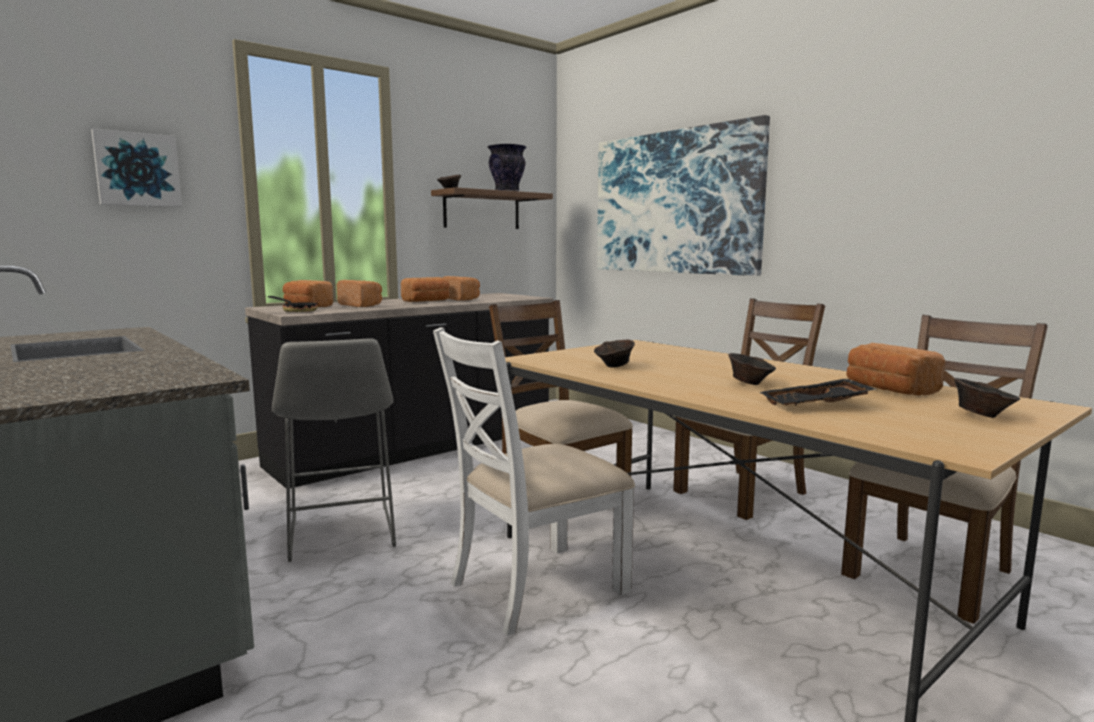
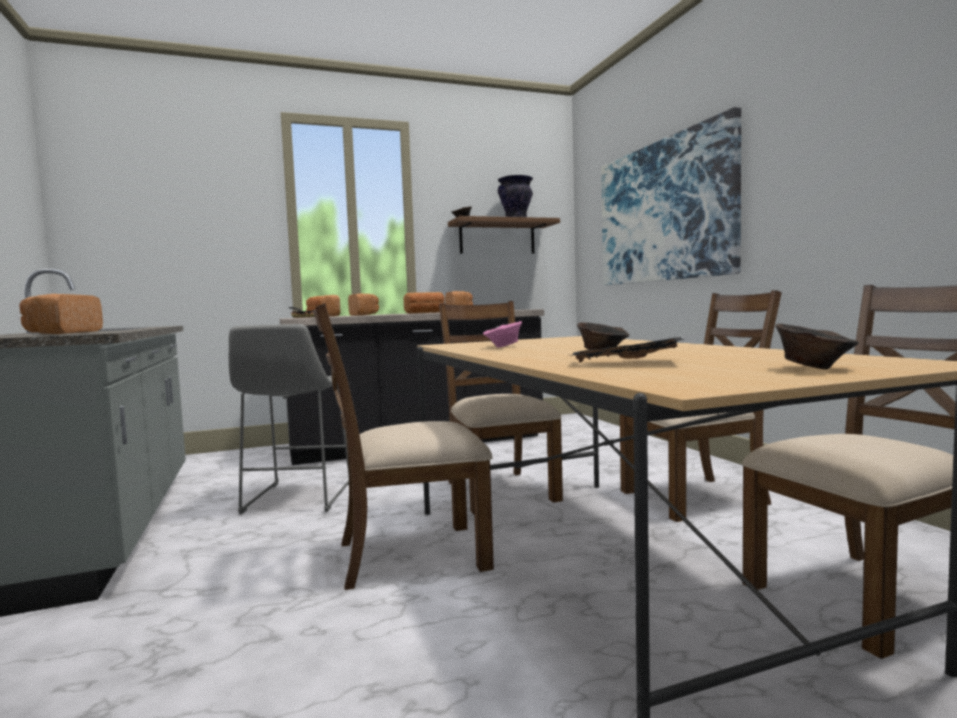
camera: 20 degrees right, 5 degrees down
picture [91,128,182,207] -> none
white chair [433,327,635,636] -> brown chair [313,304,494,590]
brown bowl [594,340,635,368] -> pink bowl [483,321,522,347]
bread [847,343,946,396] -> bread moved to [19,294,103,334]

